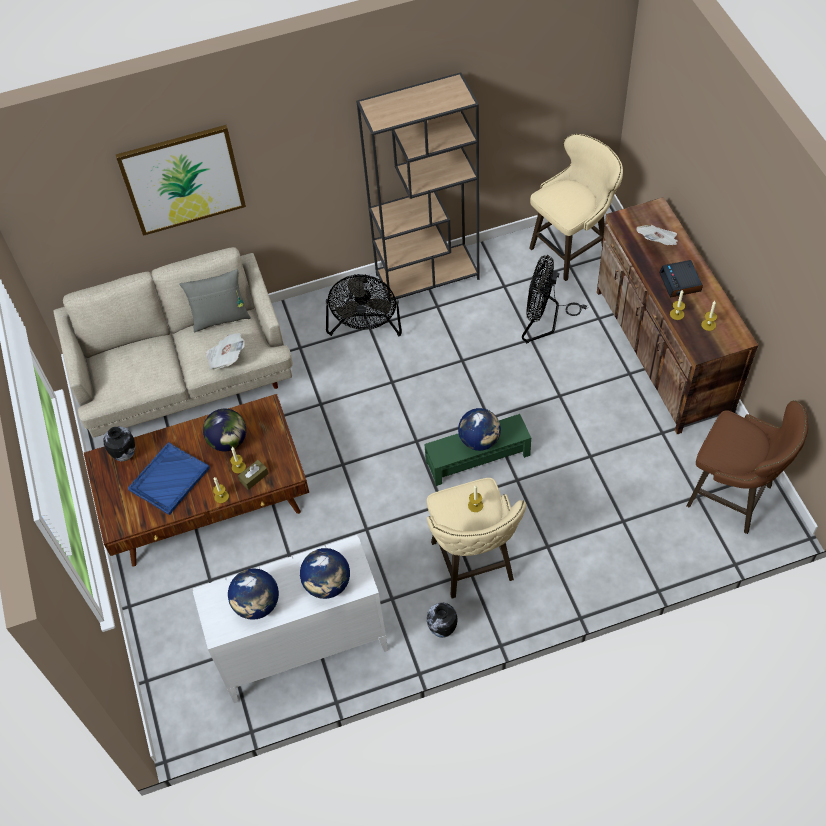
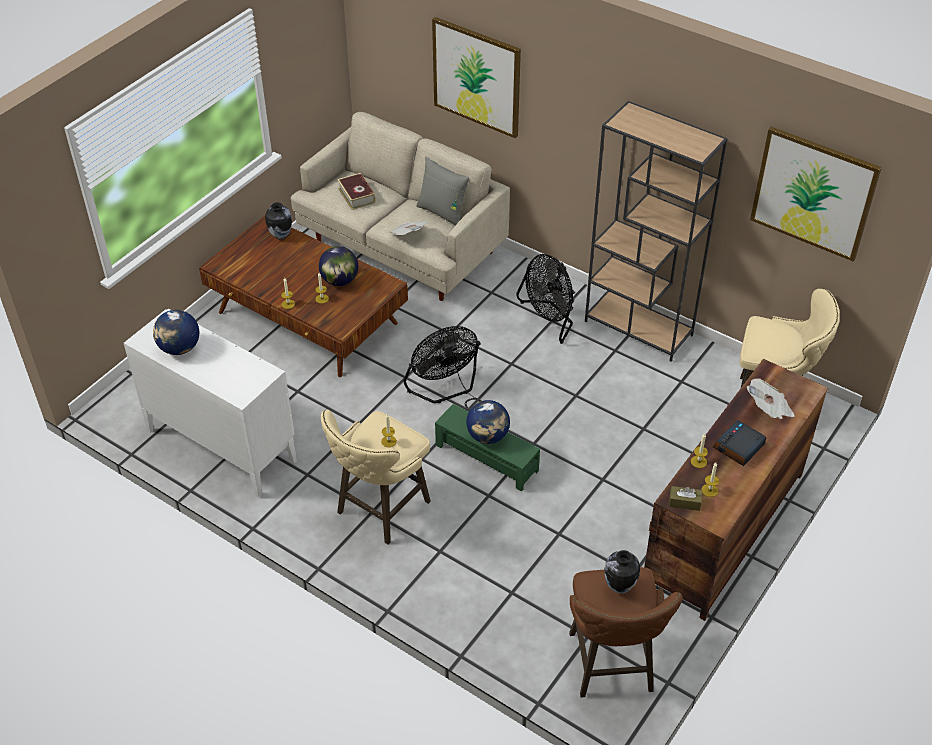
camera: 50 degrees right, 10 degrees down
blue tray [128,442,210,515] -> none
brown tissue box [238,460,269,490] -> brown tissue box moved to [669,486,702,511]
globe [300,548,350,599] -> none
vase [427,603,458,638] -> vase moved to [604,550,640,593]
black fan [522,255,588,344] -> black fan moved to [403,326,481,410]
none -> book [337,173,376,210]
none -> picture [750,127,882,262]

